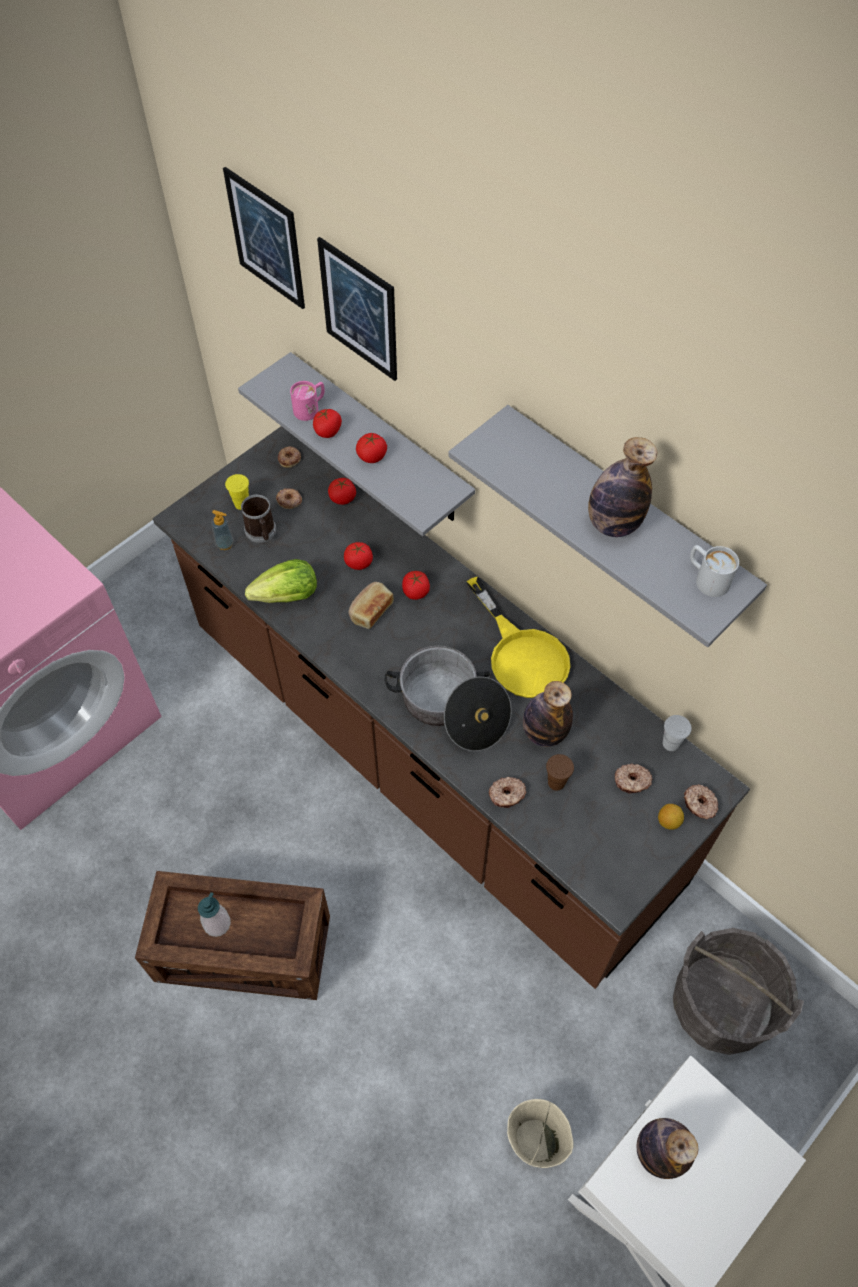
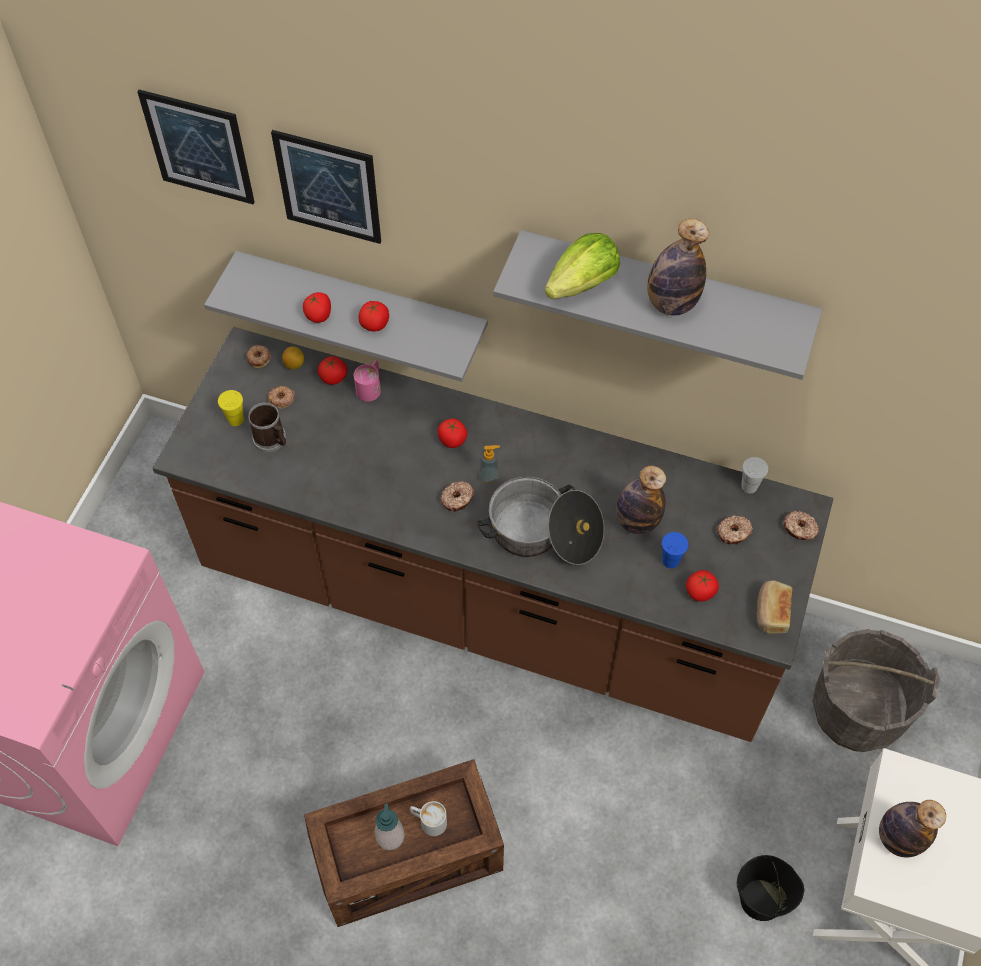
camera: 25 degrees left, 0 degrees up
soap dispenser [211,510,234,550] -> soap dispenser moved to [479,445,500,484]
lettuce [245,559,317,603] -> lettuce moved to [545,233,620,299]
pink mug [290,381,325,421] -> pink mug moved to [354,360,381,402]
tomato [344,542,373,570] -> tomato moved to [686,570,719,602]
bread [349,582,394,629] -> bread moved to [757,580,792,634]
yellow frying pan [467,576,571,698] -> none
donut [489,777,527,808] -> donut moved to [440,481,474,511]
beige bucket [507,1099,573,1168] -> black bucket [737,855,805,921]
brown cup [546,754,574,791] -> blue cup [661,532,688,569]
lemon [658,804,684,830] -> lemon moved to [282,347,304,369]
white mug [690,545,739,597] -> white mug moved to [410,801,447,836]

